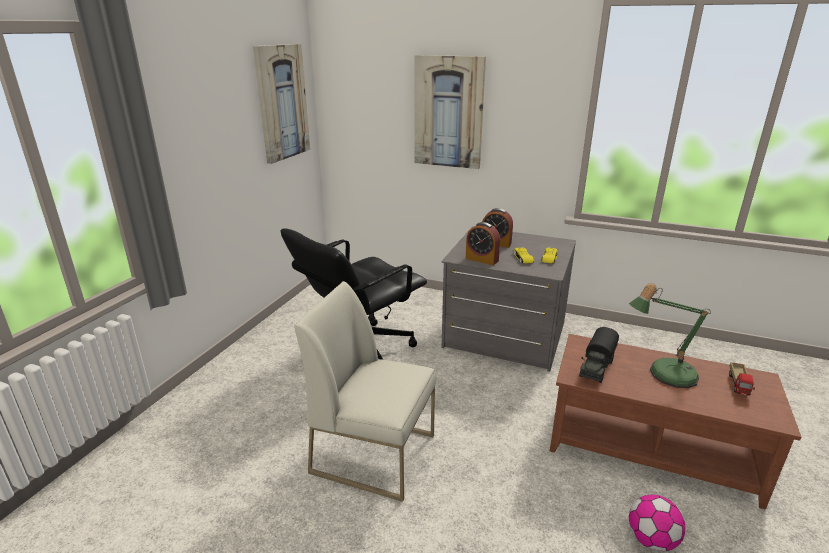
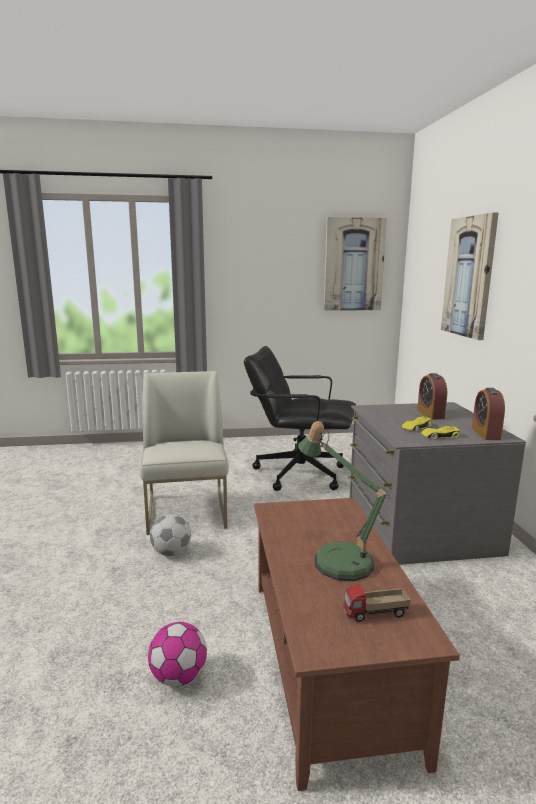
camera: 60 degrees right, 10 degrees down
alarm clock [466,222,500,265] -> alarm clock moved to [472,388,505,440]
toy truck [579,327,619,383] -> none
none -> football [150,514,191,556]

